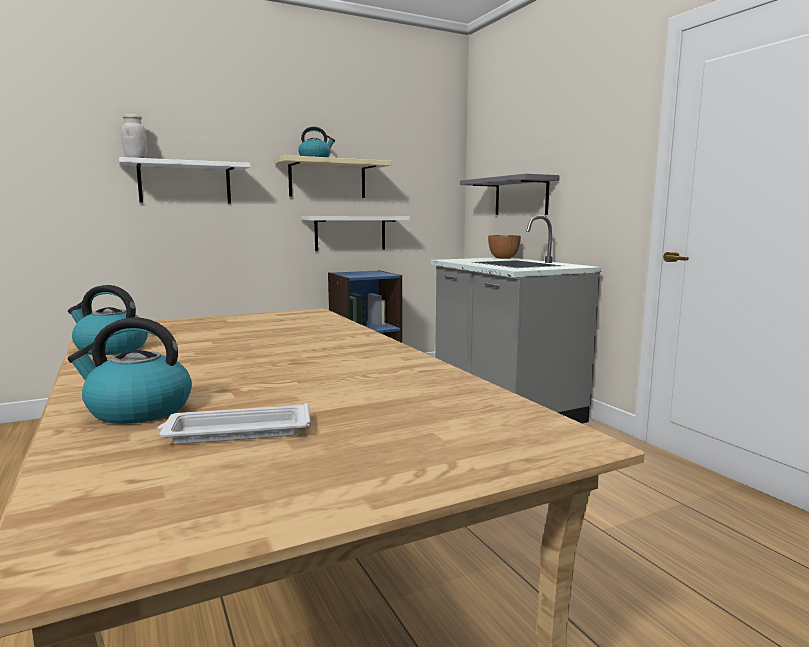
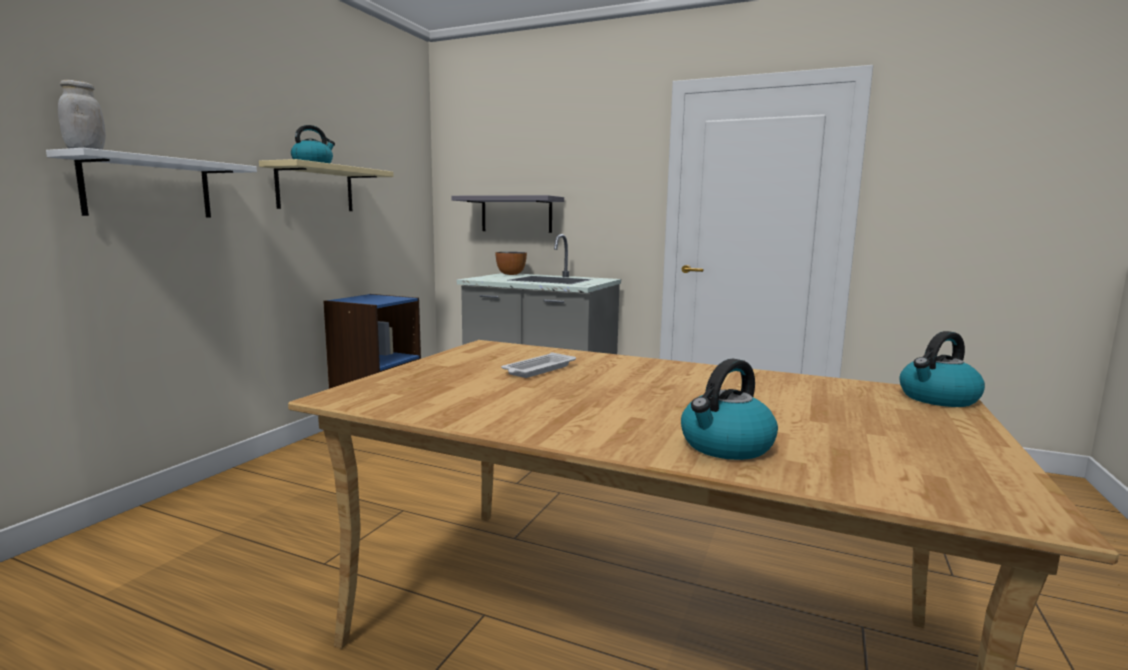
camera: 40 degrees left, 0 degrees up
kettle [68,285,148,355] -> kettle moved to [899,331,985,407]
white tray [157,403,311,444] -> white tray moved to [501,352,576,378]
white shelf [302,216,410,251] -> none

